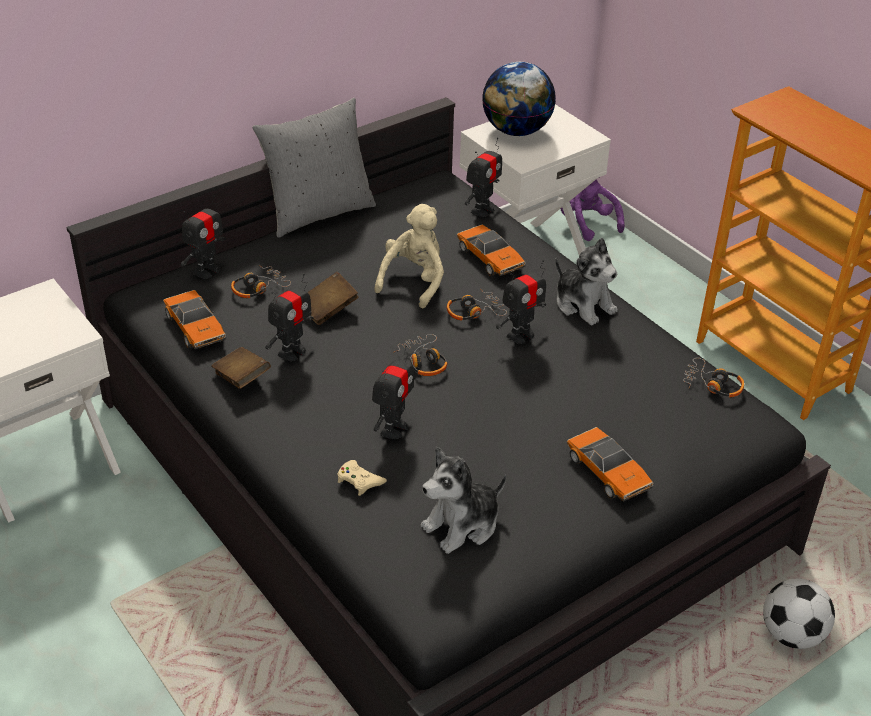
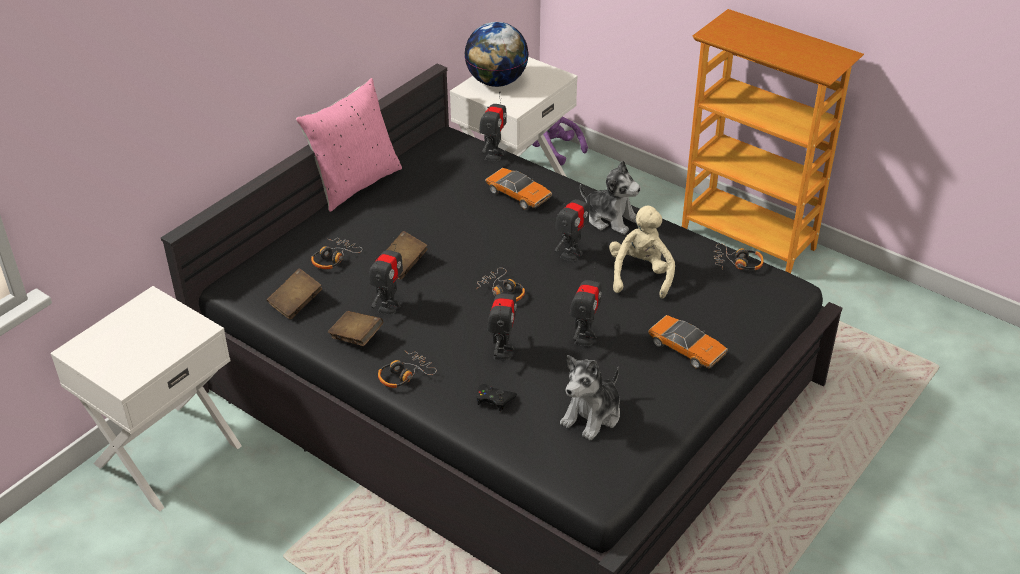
camera: 15 degrees left, 0 degrees up
toy car [163,290,226,349] -> brown book [267,269,322,319]
toy robot [181,195,226,278] -> toy robot moved to [570,267,602,346]
grey pillow [252,98,376,238] -> pink pillow [296,78,402,212]
beige game controller [337,460,387,496] -> black game controller [477,384,517,411]
beige plush toy [374,204,444,308] -> beige plush toy moved to [609,206,675,299]
headphones [447,290,507,321] -> headphones moved to [378,351,437,388]
football [763,579,835,649] -> none

